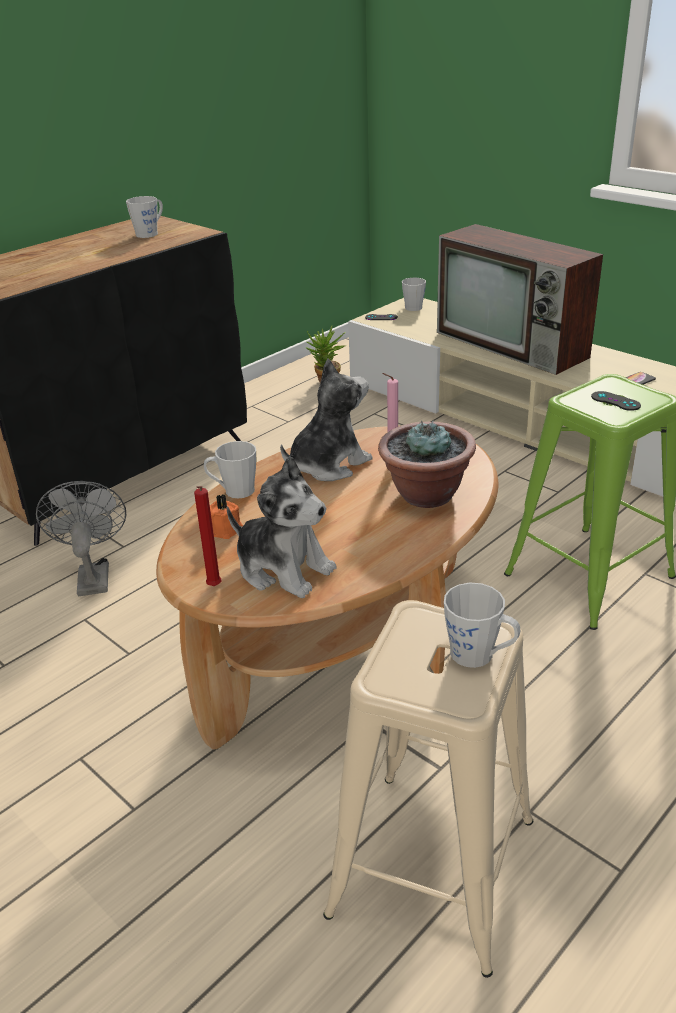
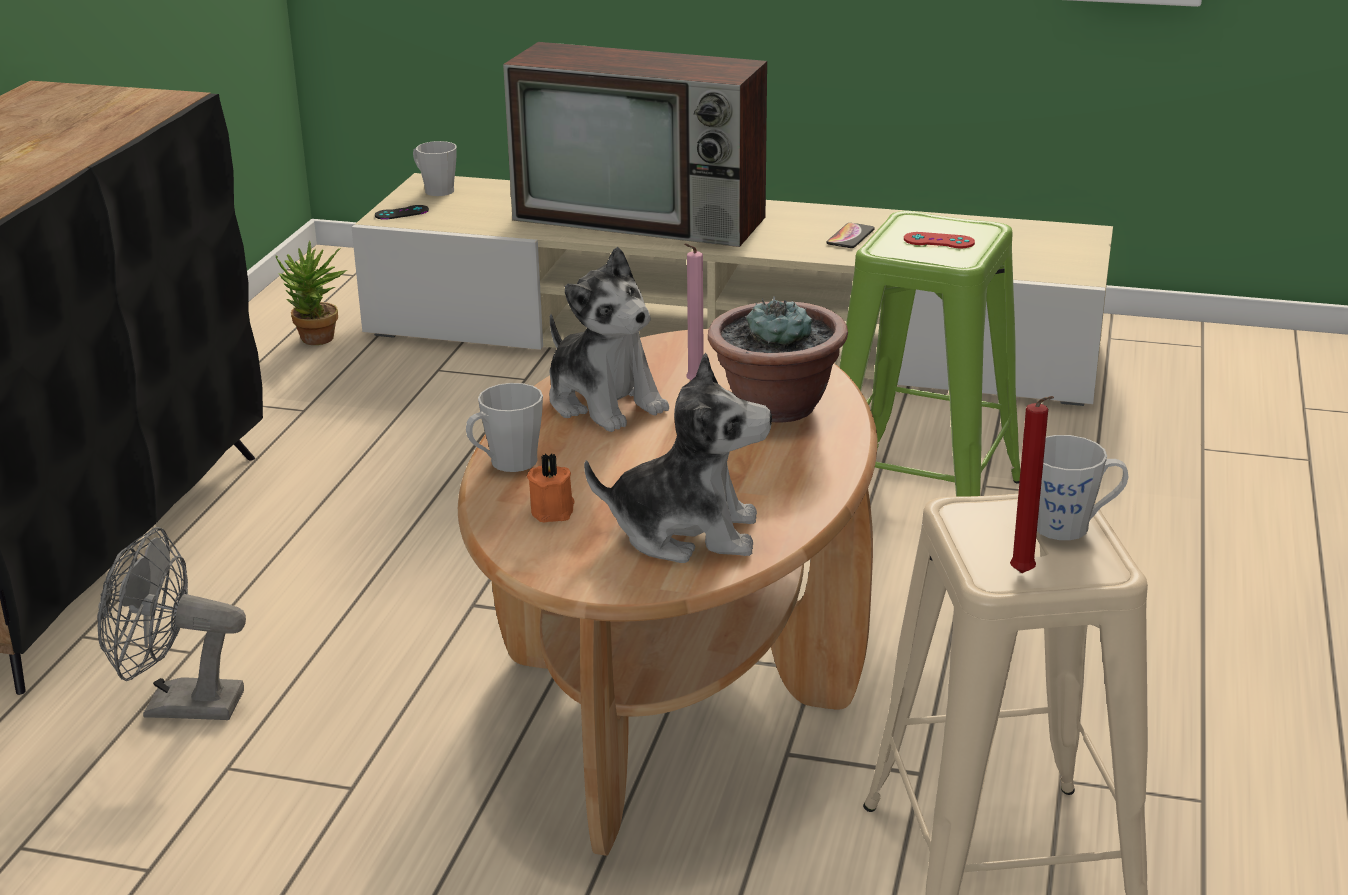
camera: 30 degrees left, 5 degrees down
grey fan [36,481,126,596] -> grey fan turned 45 degrees counterclockwise [97,527,246,720]
grey mug [126,196,163,238] -> none
red candle [194,486,221,586] -> red candle moved to [1010,396,1054,573]
plush toy [280,358,372,481] -> plush toy turned 120 degrees clockwise [549,247,669,432]
black game controller [591,391,641,411] -> red game controller [904,232,975,248]

